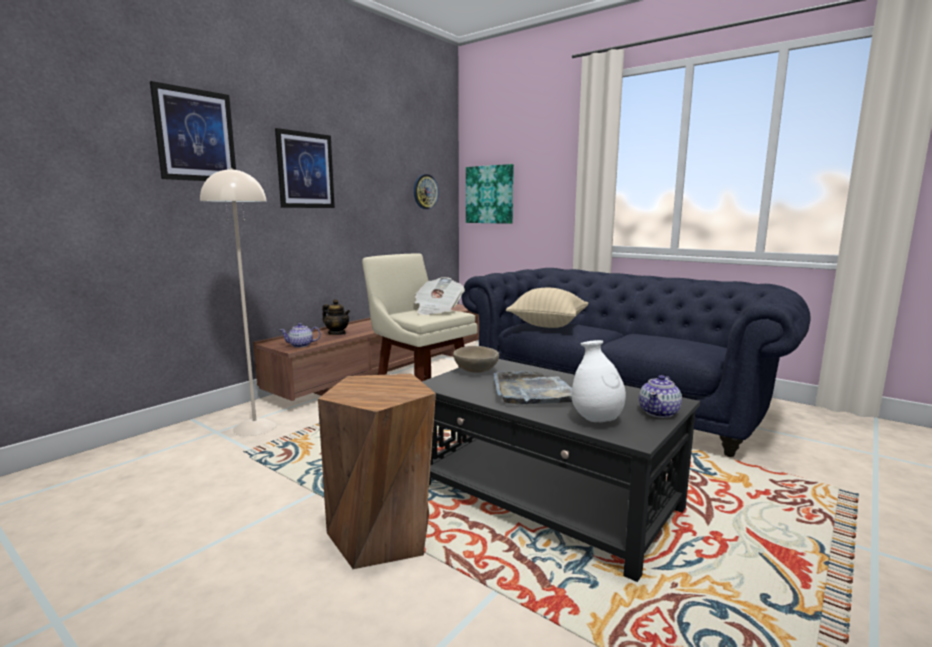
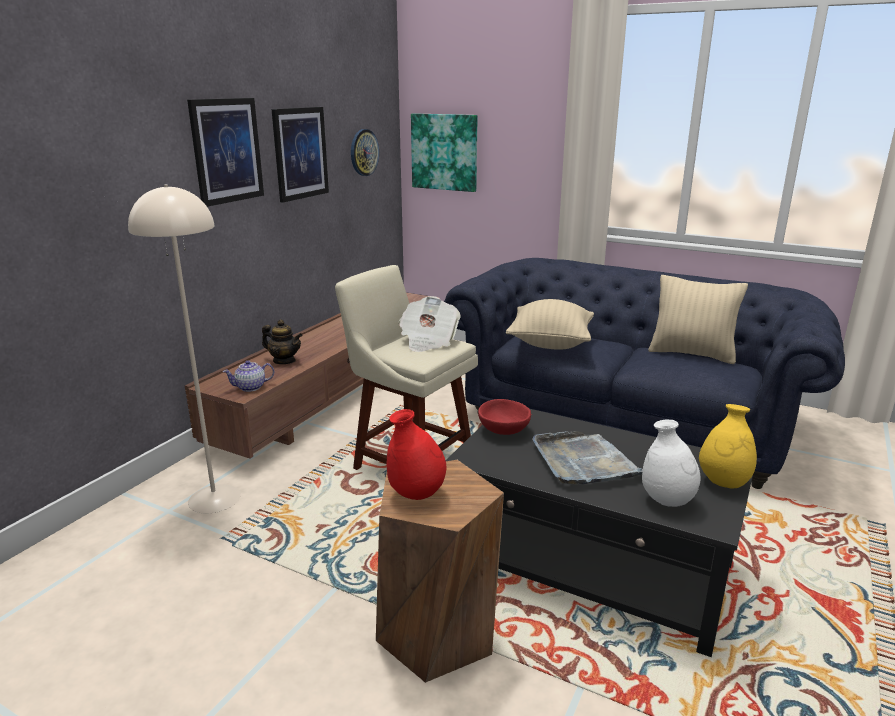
camera: 10 degrees left, 10 degrees up
picture [150,81,236,181] -> picture moved to [272,107,329,202]
beige bowl [453,346,499,373] -> red bowl [478,399,532,435]
teapot [639,375,682,418] -> yellow vase [699,404,757,488]
none -> red vase [386,409,446,500]
none -> beige pillow [648,275,748,364]

